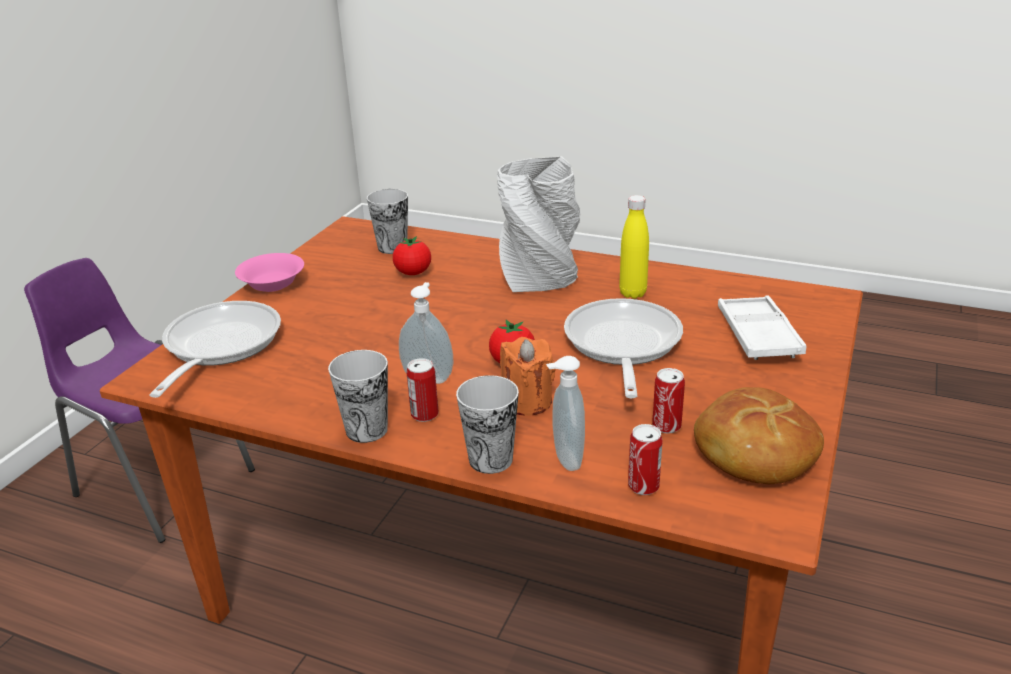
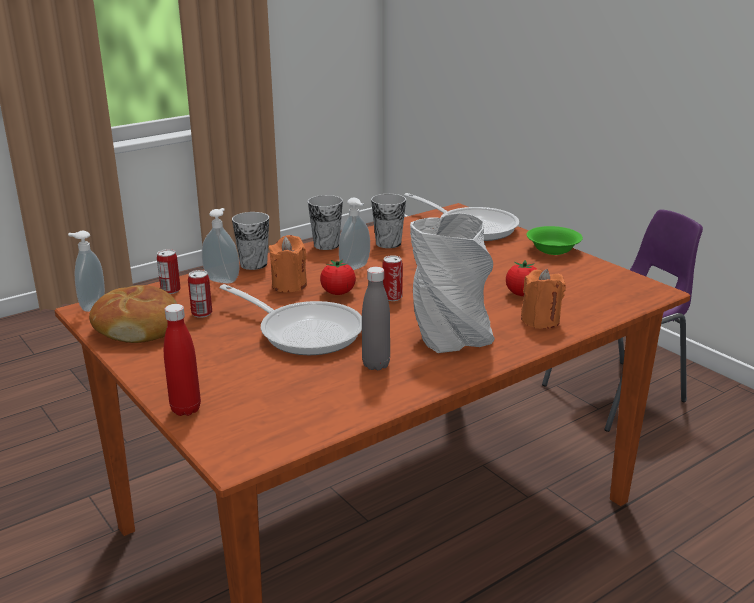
camera: 120 degrees right, 5 degrees down
pink bowl [235,253,304,292] -> green bowl [527,226,583,255]
cup [367,189,408,254] -> cup moved to [371,194,406,248]
can [406,358,439,422] -> can moved to [382,256,403,301]
yellow bottle [619,195,649,299] -> grey bottle [362,267,390,370]
white tray [718,295,806,360] -> none
none -> soap dispenser [68,231,105,312]
none -> red bottle [164,304,201,416]
none -> orange candle [521,269,566,329]

